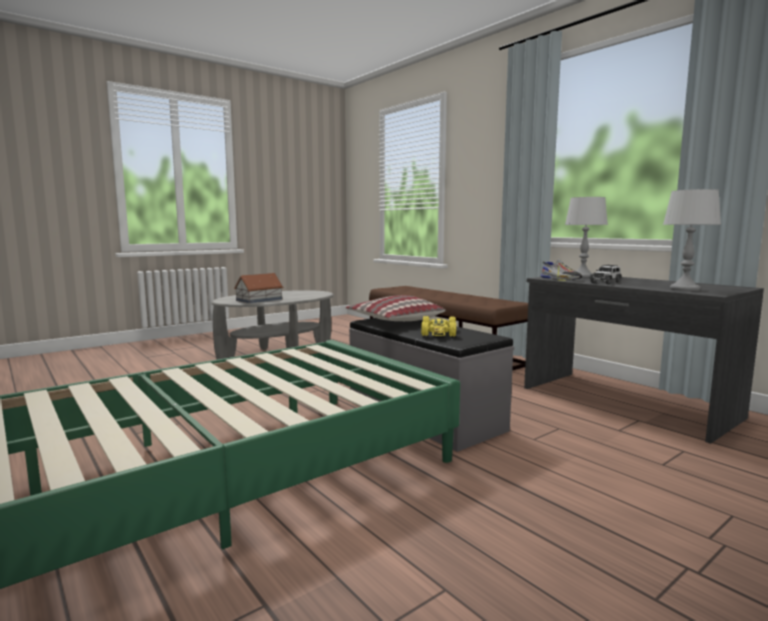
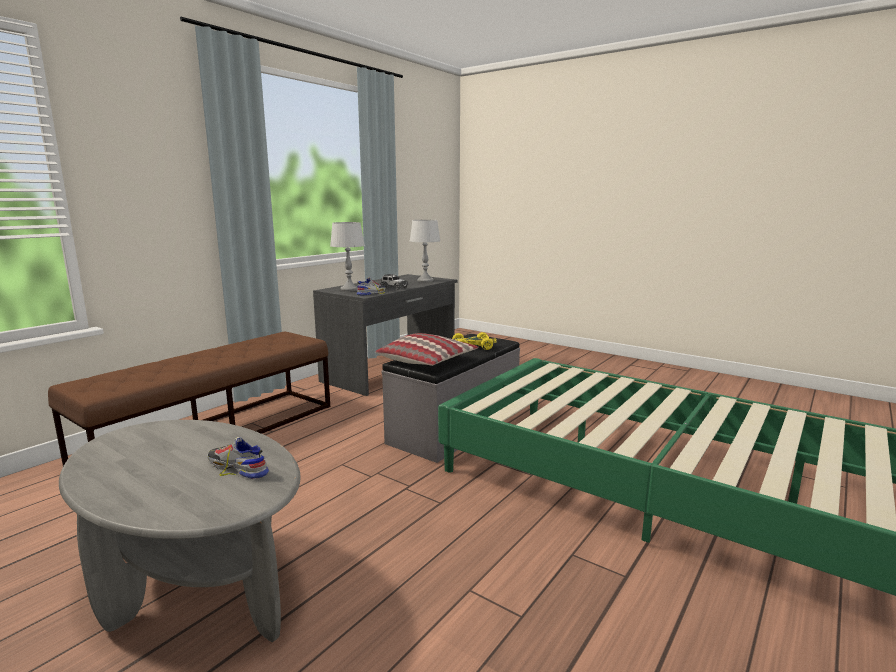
camera: 105 degrees left, 5 degrees up
toy house [234,273,283,303] -> shoe [207,437,269,479]

